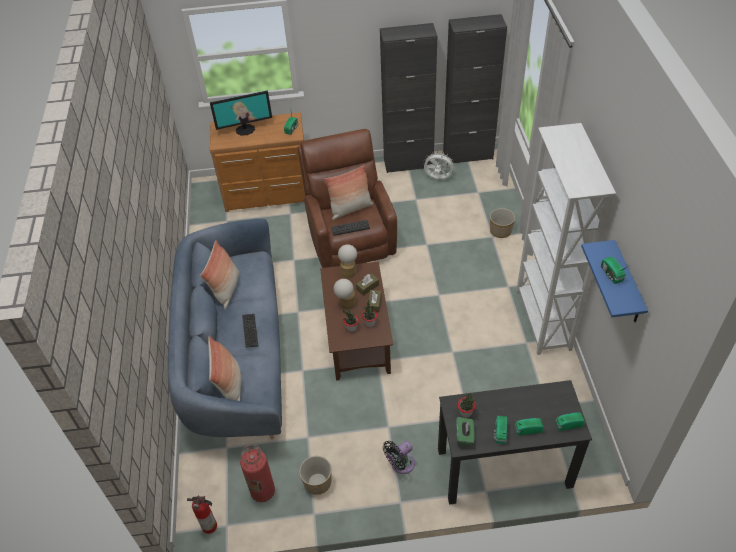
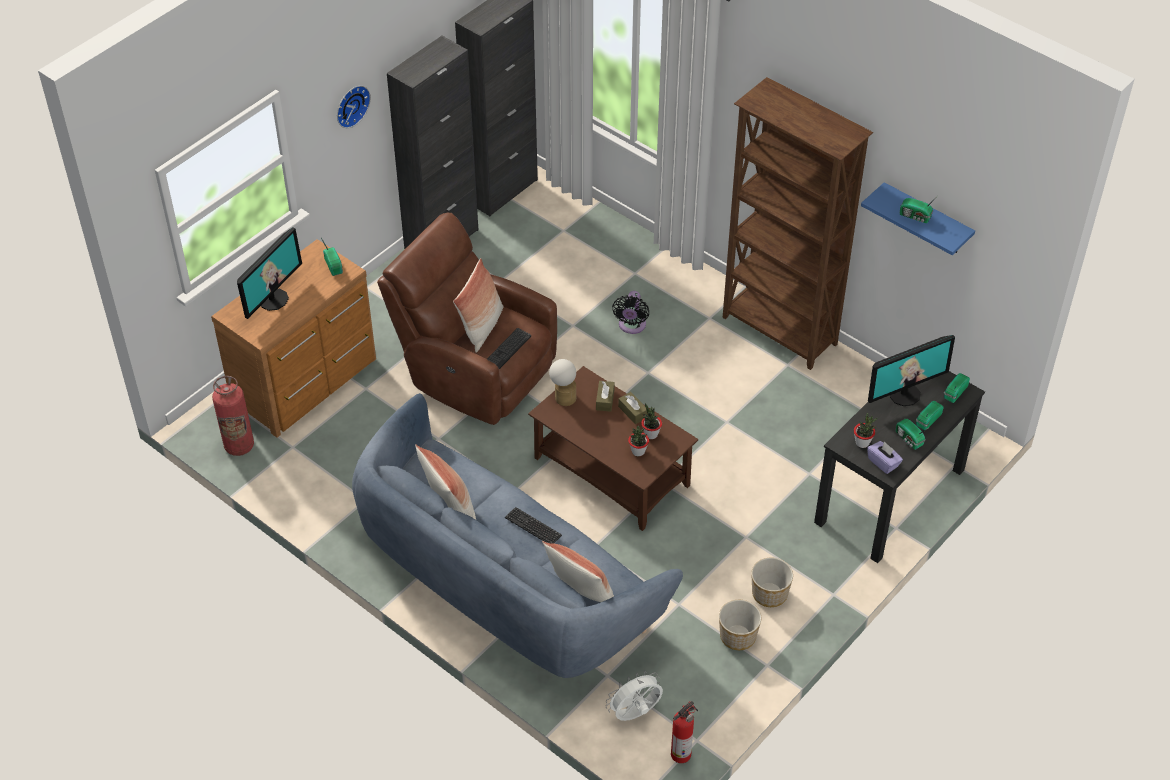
camera: 45 degrees left, 0 degrees up
fire extinguisher [240,445,275,502] -> fire extinguisher moved to [212,376,254,456]
table lamp [334,279,356,309] -> none
black fan [383,441,415,474] -> black fan moved to [612,291,649,334]
white fan [423,151,456,180] -> white fan moved to [606,671,663,721]
green tissue box [456,417,474,446] -> purple tissue box [867,441,903,474]
planter [490,208,515,238] -> planter moved to [751,558,793,607]
white bookcase [516,123,616,355] -> brown bookcase [723,77,873,370]
none -> wall clock [337,86,371,128]
none -> monitor [868,335,955,406]

